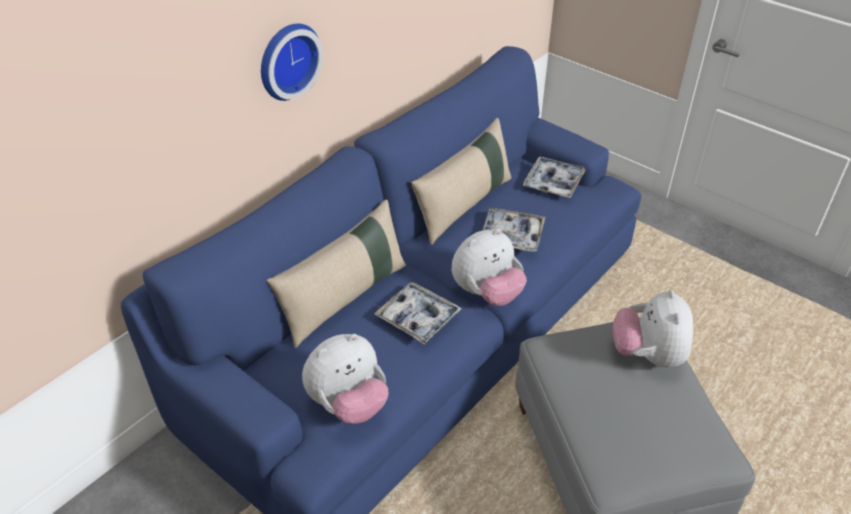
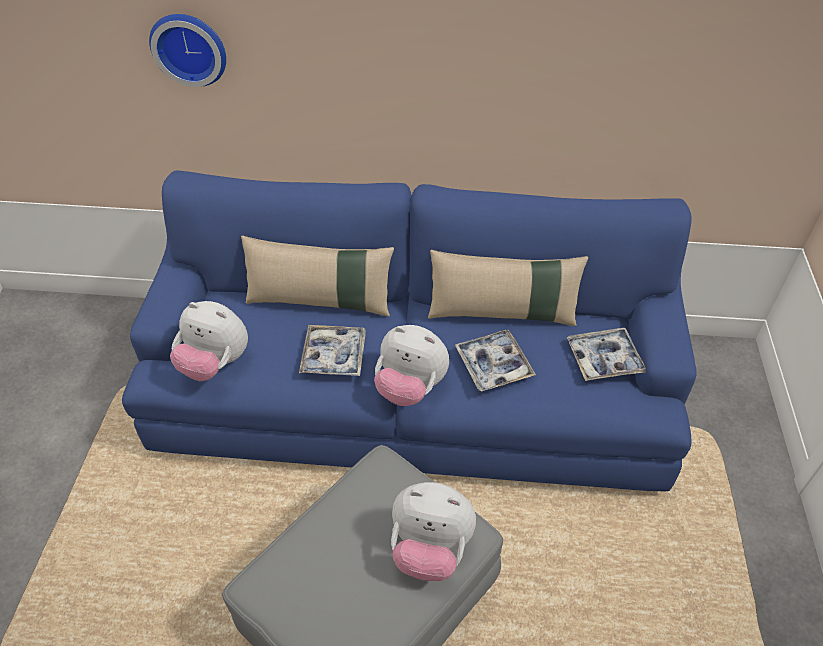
camera: 55 degrees right, 5 degrees up
wall clock [261,24,323,101] -> wall clock moved to [149,14,226,87]
plush toy [613,290,693,367] -> plush toy turned 135 degrees counterclockwise [391,482,476,581]

